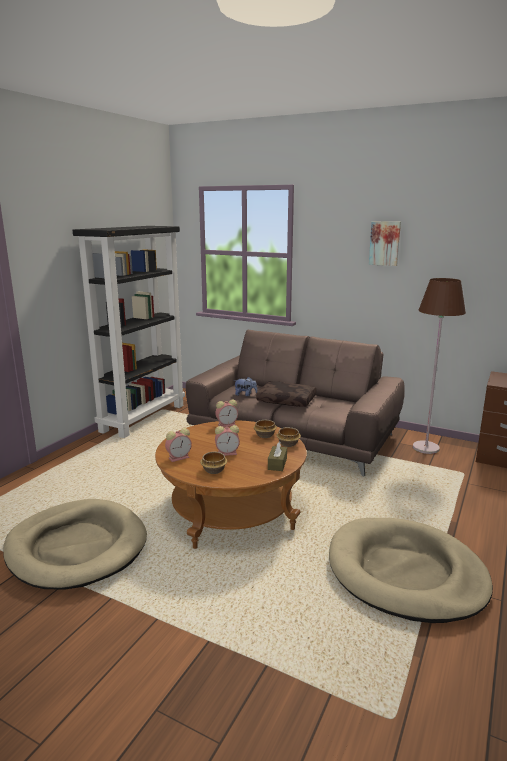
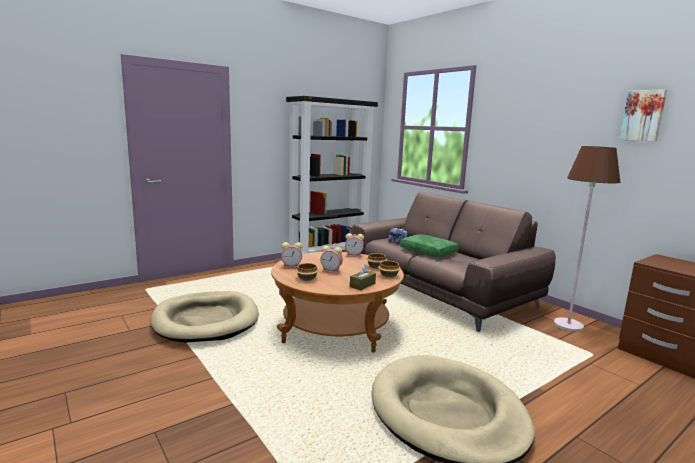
camera: 25 degrees right, 5 degrees down
brown pillow [256,381,316,407] -> green pillow [400,234,459,257]
picture [369,221,401,266] -> picture moved to [619,89,667,141]

